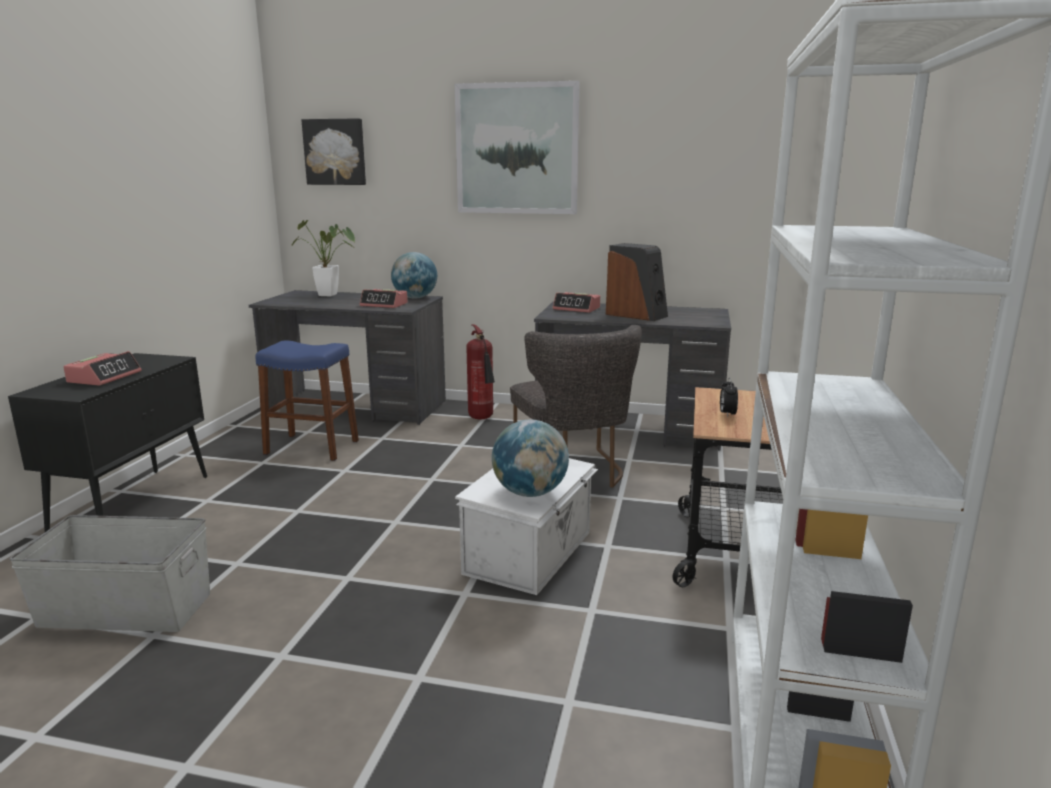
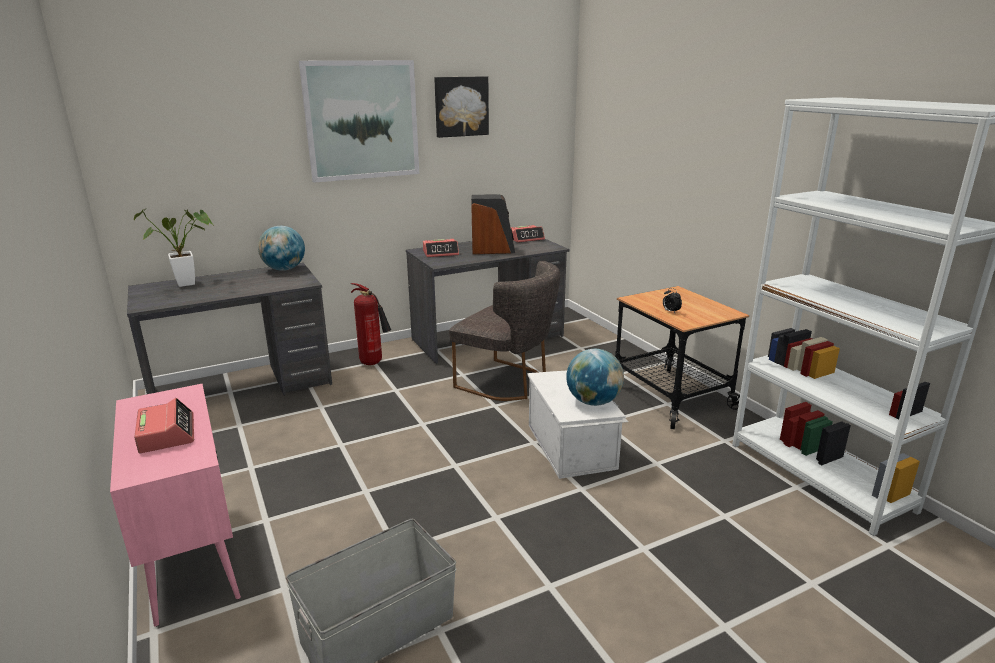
camera: 40 degrees left, 5 degrees up
black cabinet [8,353,207,532] -> pink cabinet [110,384,241,627]
blue stool [256,341,359,461] -> none
picture [301,118,366,185] -> picture moved to [434,76,489,138]
alarm clock [360,289,408,308] -> alarm clock moved to [511,225,545,243]

